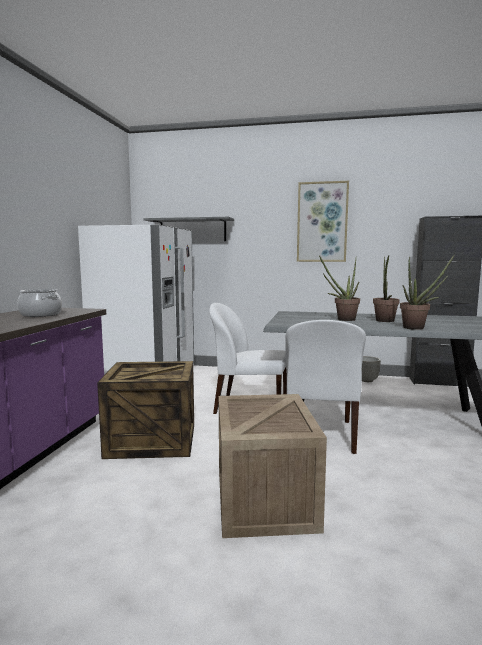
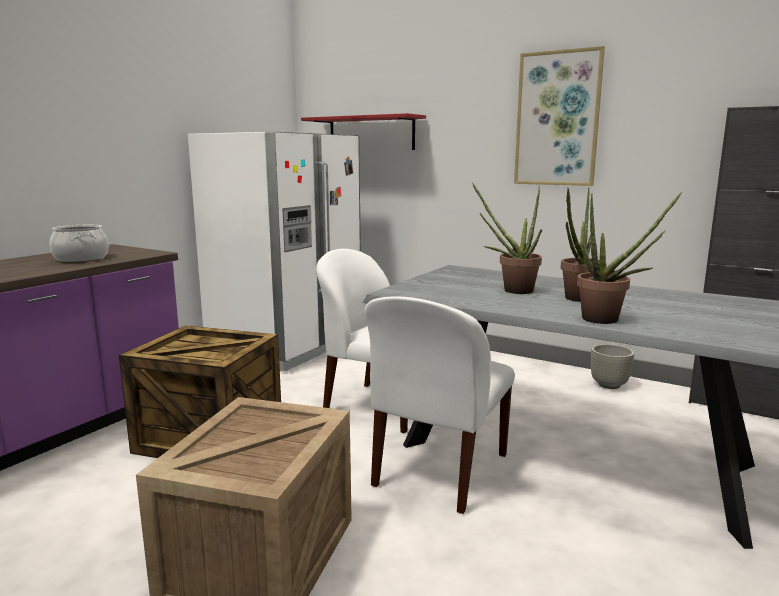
camera: 20 degrees right, 5 degrees up
grey shelf [144,217,234,241] -> red shelf [301,113,426,150]

